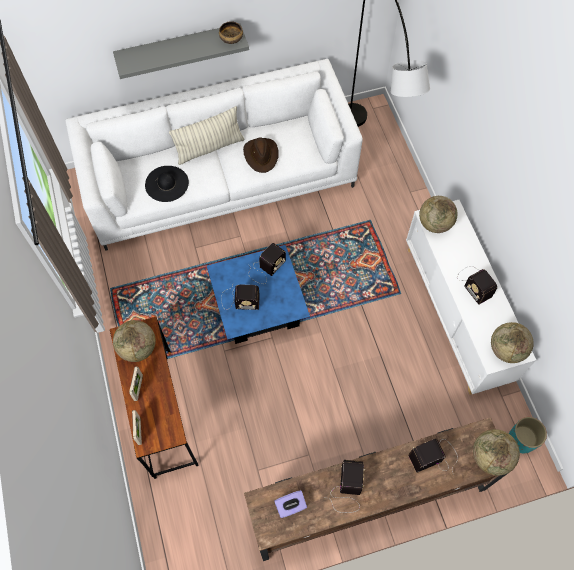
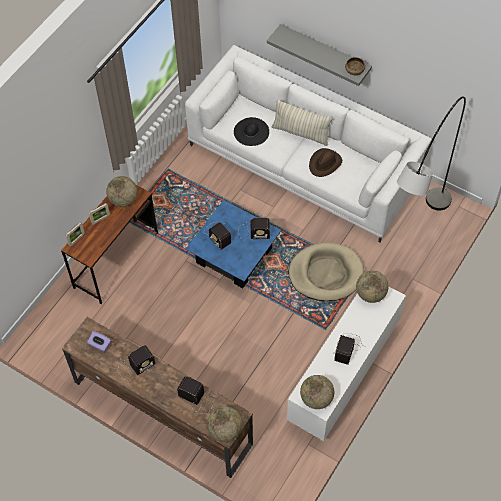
camera: 50 degrees right, 5 degrees down
turquoise planter [509,417,547,453] -> none
none -> beige dog bed [289,243,364,301]

